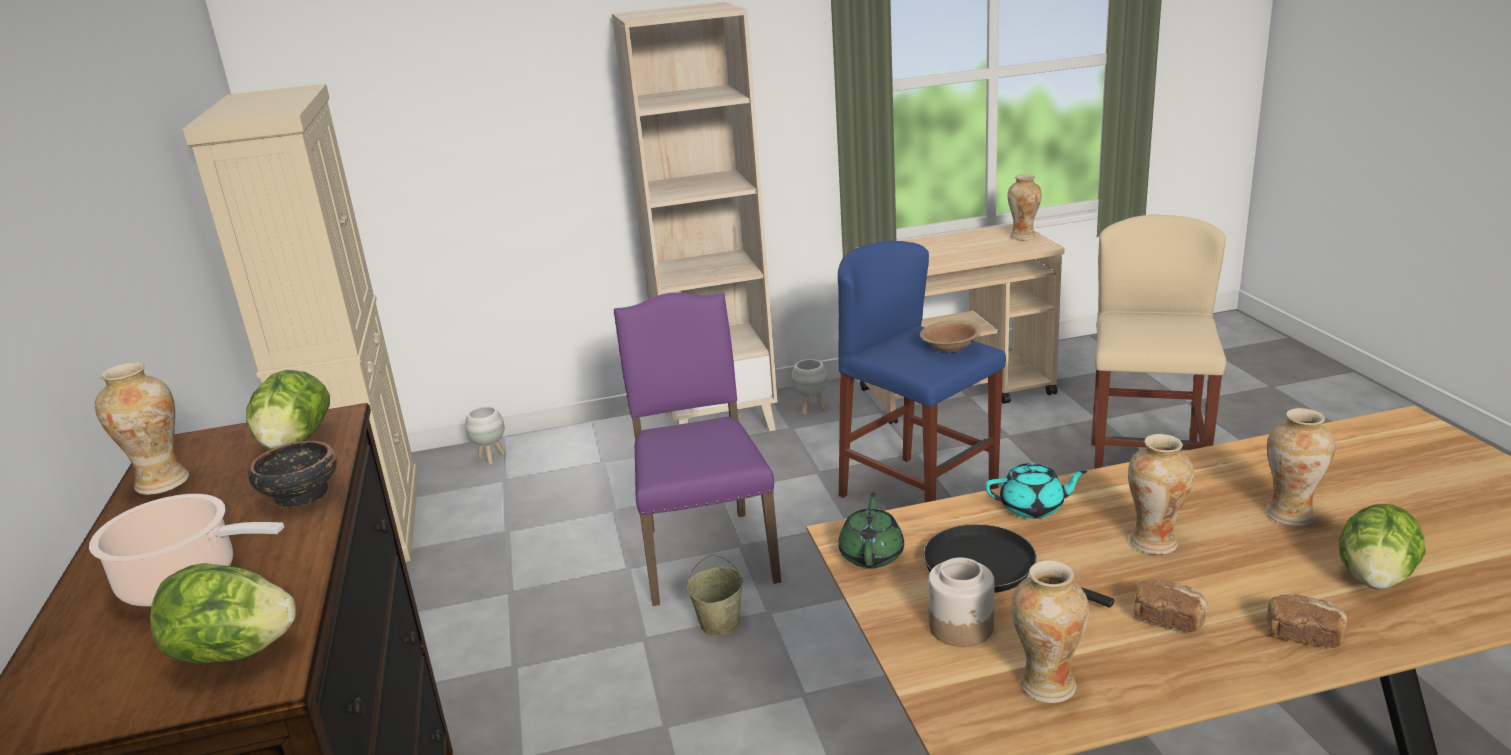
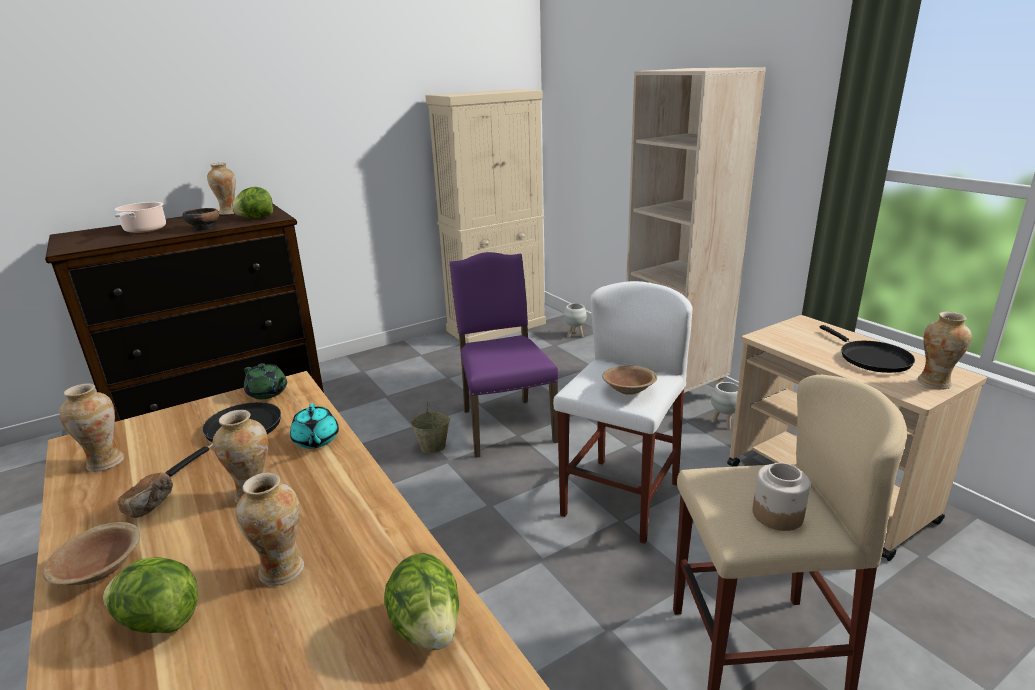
camera: 70 degrees right, 0 degrees up
lettuce [150,563,296,663] -> lettuce moved to [384,553,459,650]
purple chair [614,292,781,606] -> purple chair turned 75 degrees counterclockwise [449,252,559,458]
blue stool [838,241,1006,502] -> white stool [553,281,692,544]
green teapot [838,492,904,568] -> green teapot turned 45 degrees clockwise [244,363,287,399]
jar [928,557,995,647] -> jar moved to [752,463,810,531]
bread [1267,595,1347,648] -> brown bowl [43,522,140,585]
none -> black frying pan [820,325,915,373]

